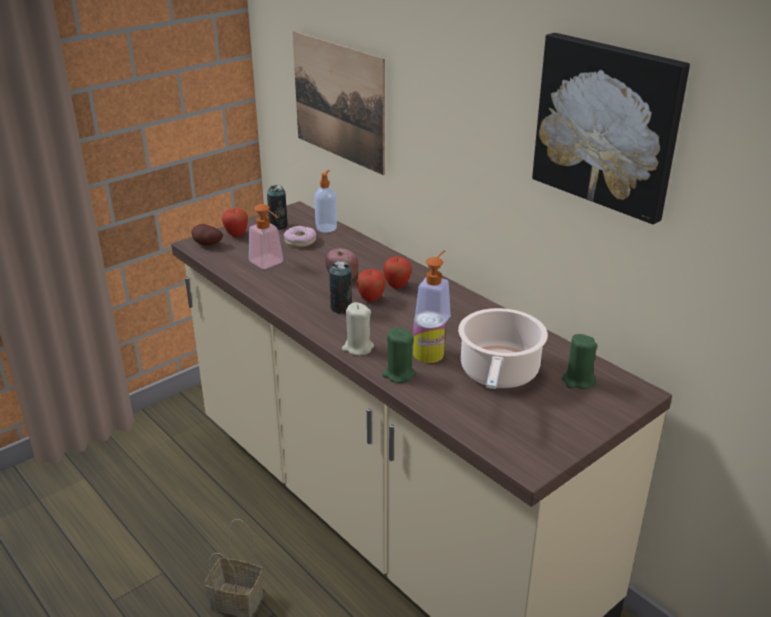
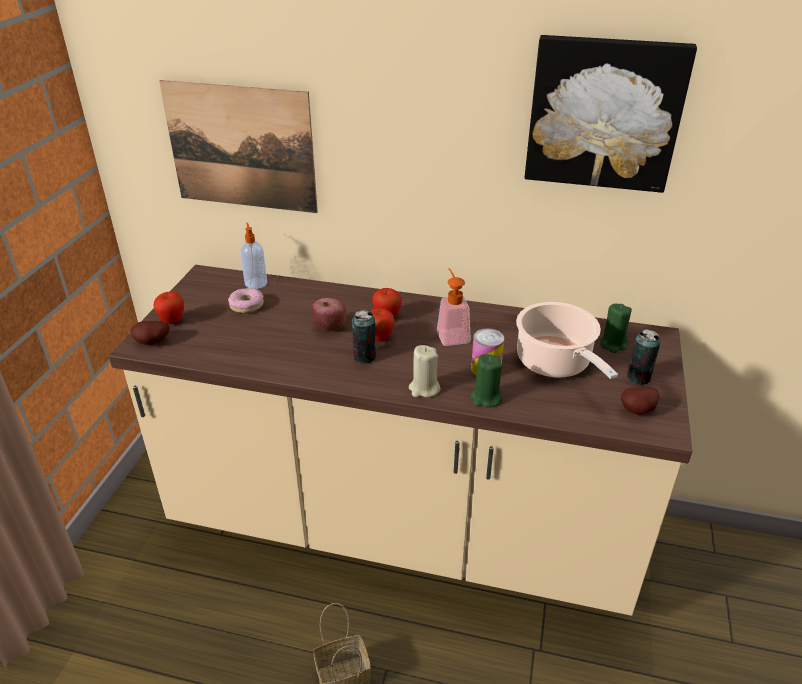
camera: 35 degrees left, 5 degrees up
soap dispenser [249,204,283,269] -> none
can [267,185,288,230] -> can moved to [627,329,661,385]
none -> potato [621,387,659,415]

